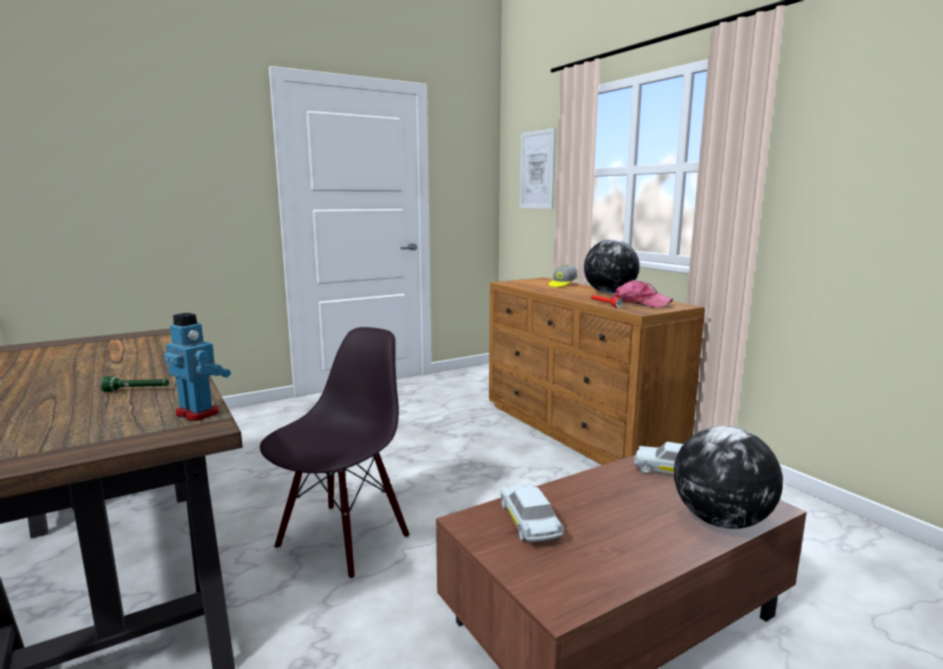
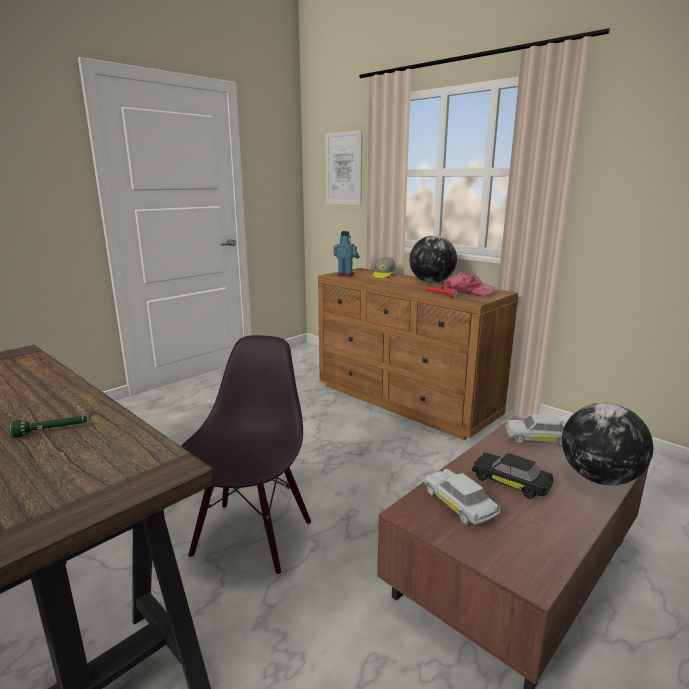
camera: 15 degrees left, 5 degrees up
toy robot [164,313,231,421] -> toy robot moved to [333,231,359,277]
none -> black toy car [472,453,553,499]

